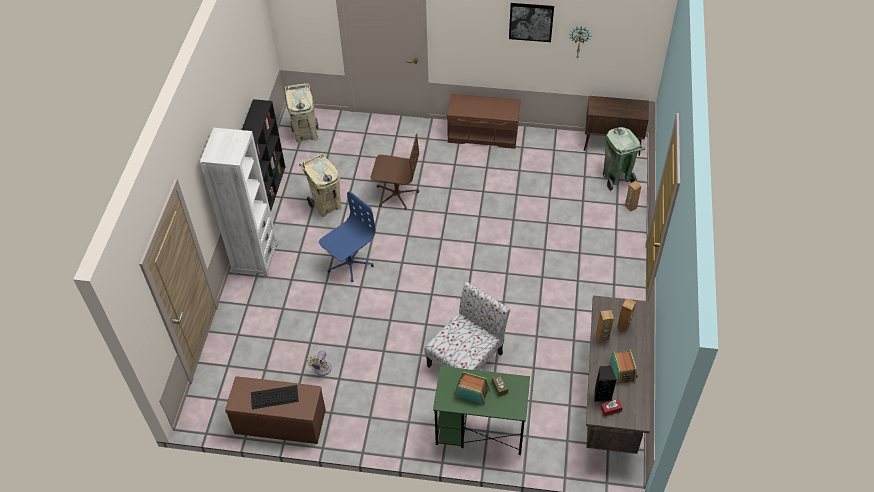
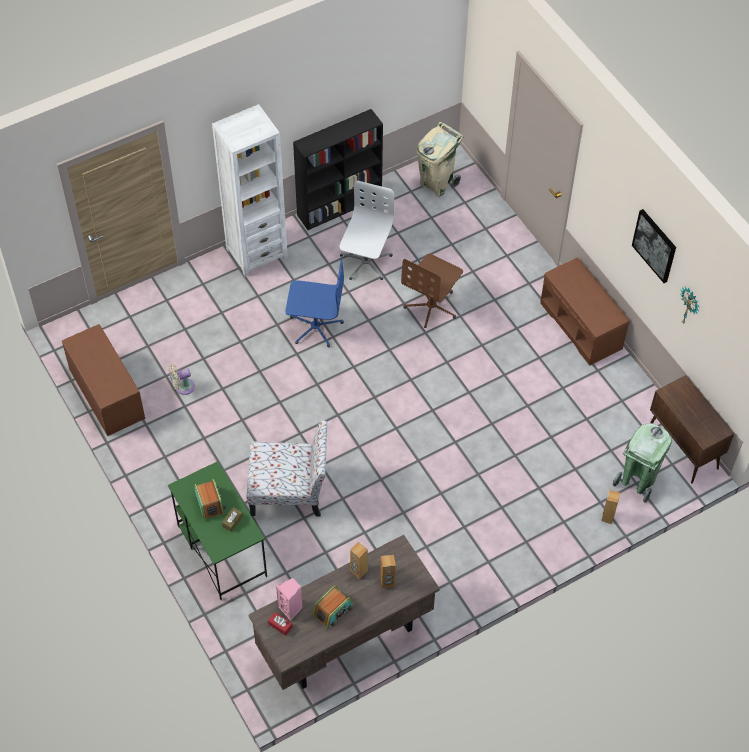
camera: 50 degrees right, 5 degrees up
keyboard [251,385,299,409] -> none
beige trash can [299,153,342,217] -> white office chair [339,181,394,280]
brown office chair [370,134,419,210] -> brown office chair turned 60 degrees clockwise [401,254,463,328]
black speaker [594,366,617,402] -> pink speaker [276,578,303,620]

